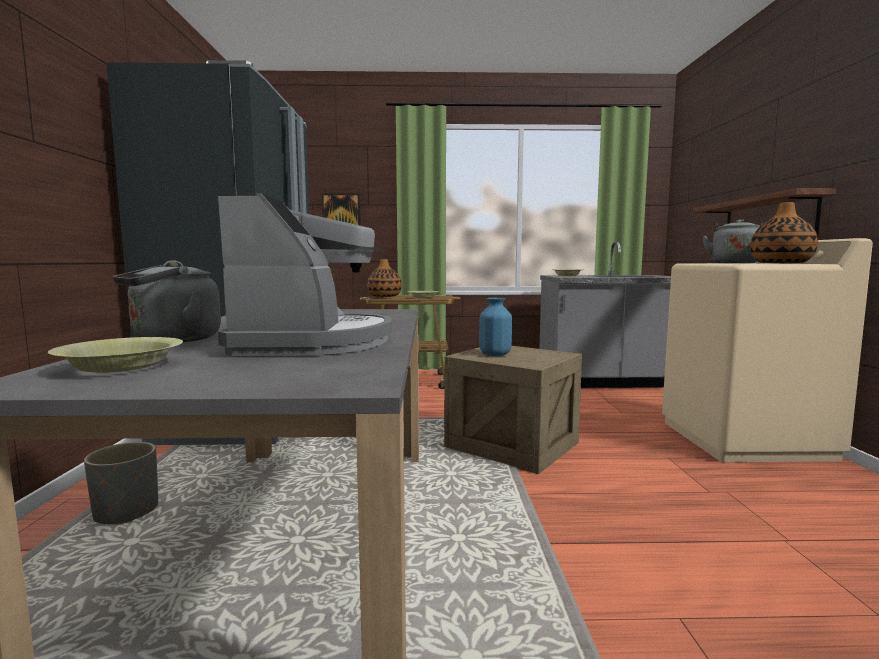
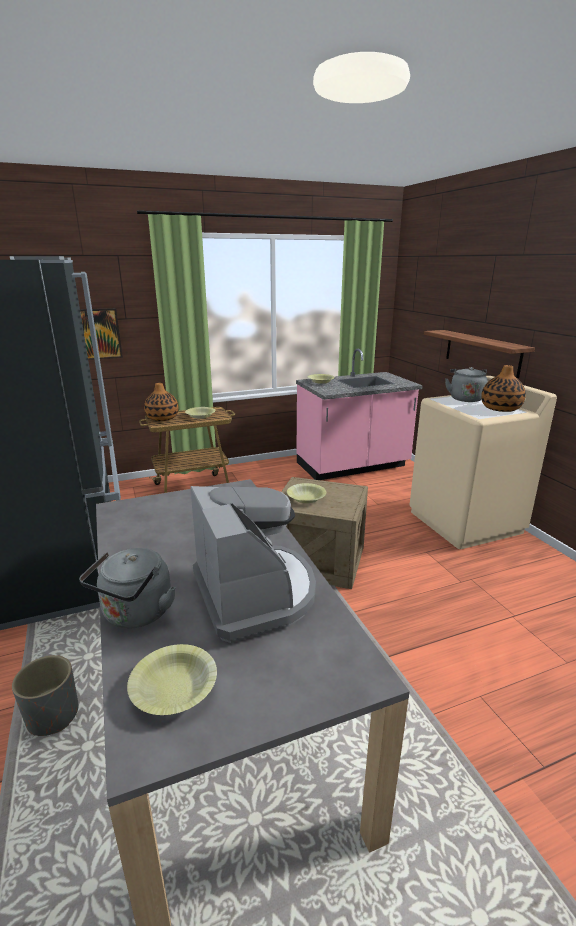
camera: 20 degrees left, 15 degrees up
blue vase [479,298,512,356] -> yellow bowl [287,483,326,503]
grey counter [539,241,671,388] -> pink counter [296,349,423,480]

